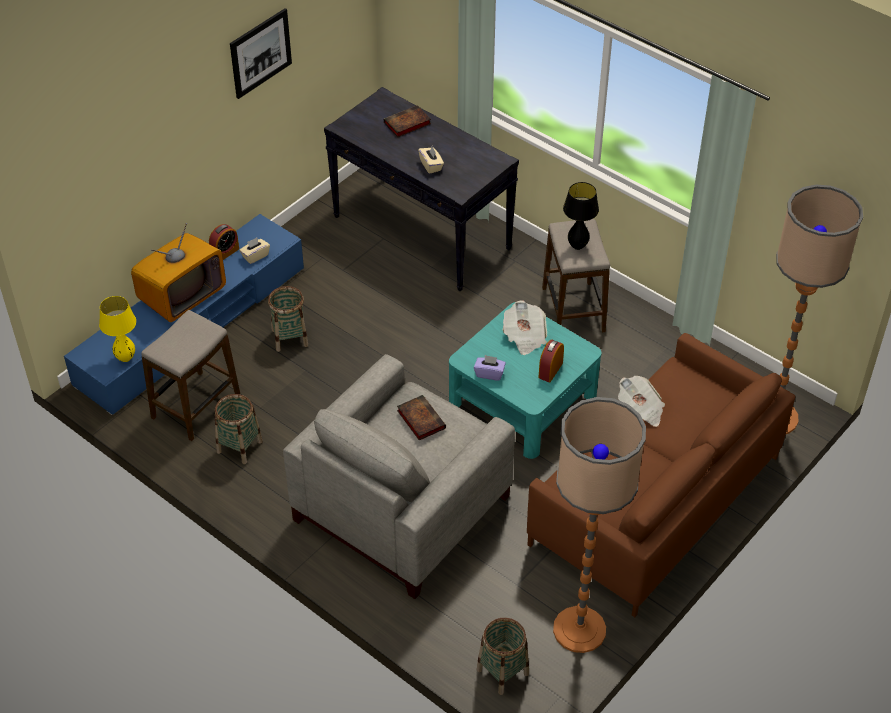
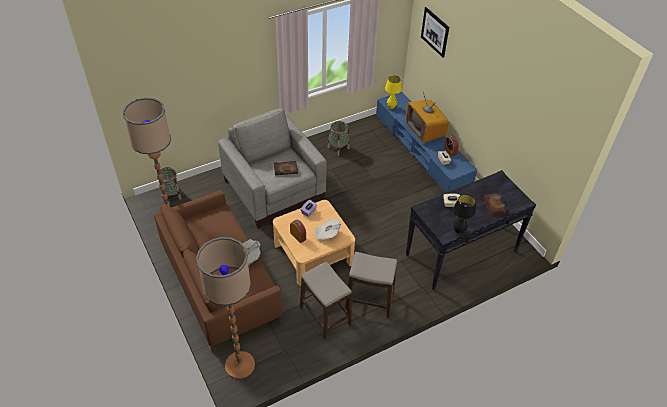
camera: 110 degrees right, 0 degrees up
stool [141,310,240,441] -> stool moved to [300,262,352,340]
picture [230,8,292,99] -> picture moved to [421,7,449,58]
basket [268,286,308,352] -> none
turquoise coffee table [449,302,602,459] -> beige coffee table [273,200,355,286]
black table lamp [563,182,599,250] -> black table lamp moved to [453,194,476,234]

